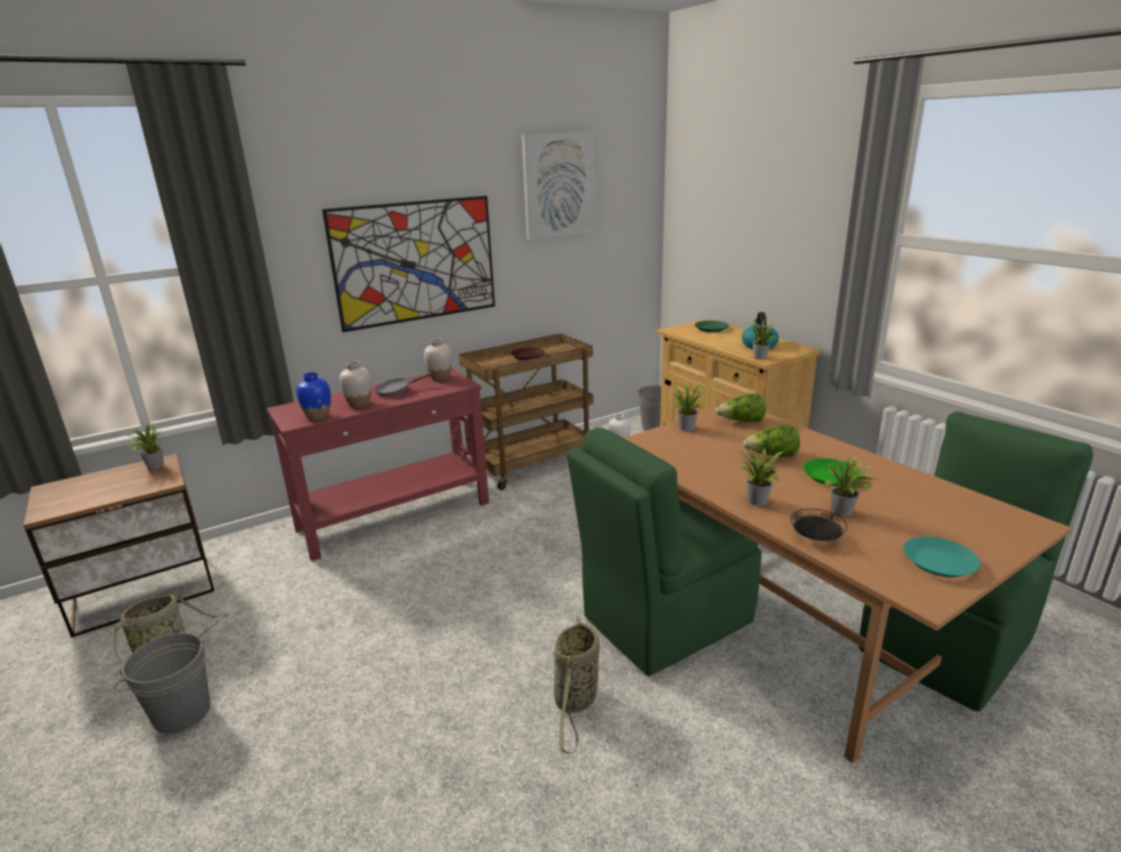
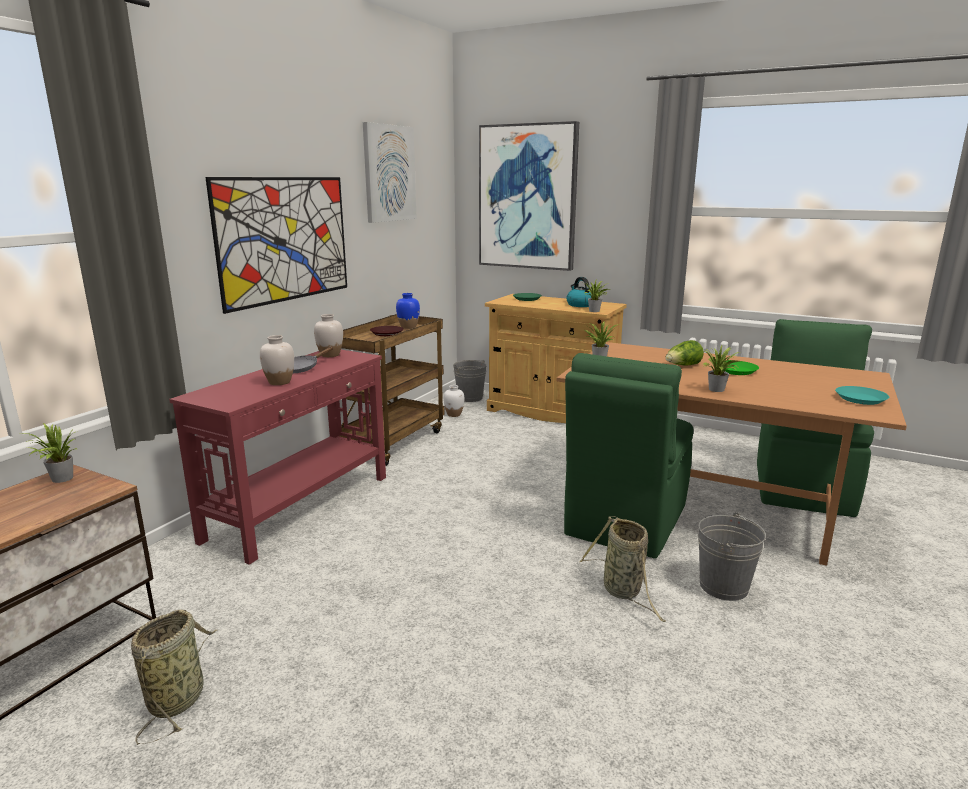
camera: 30 degrees left, 5 degrees down
grey bucket [116,633,210,734] -> grey bucket moved to [698,512,766,601]
blue vase [296,372,331,421] -> blue vase moved to [396,293,420,329]
lettuce [716,394,766,422] -> none
black plate [790,509,847,541] -> none
potted plant [824,455,876,517] -> none
none -> picture [479,121,579,271]

